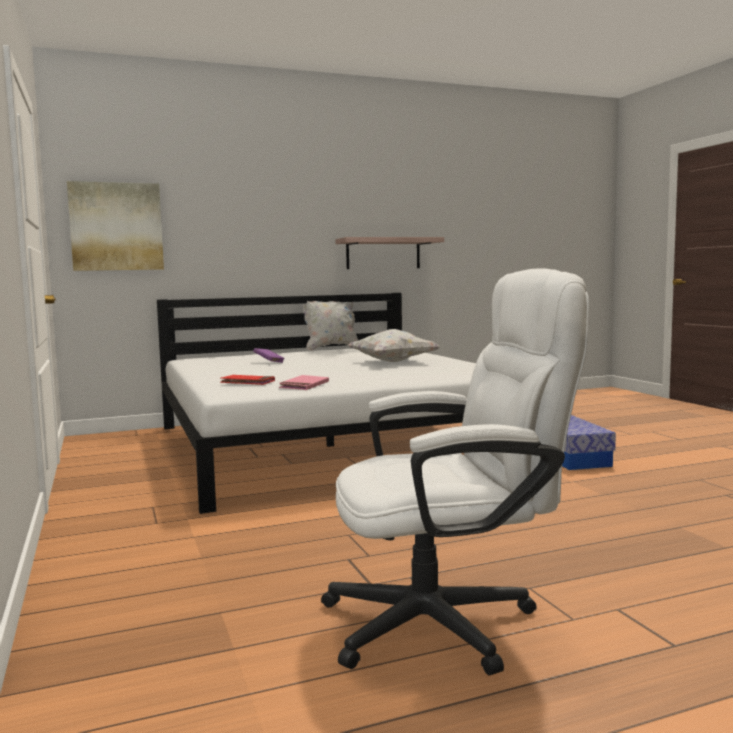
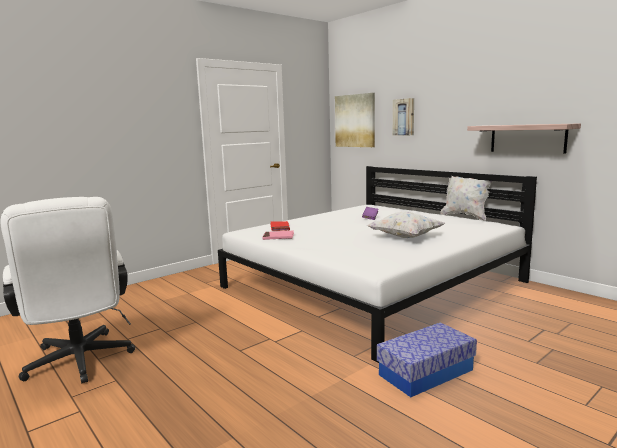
camera: 70 degrees right, 5 degrees up
none -> picture [393,98,414,135]

